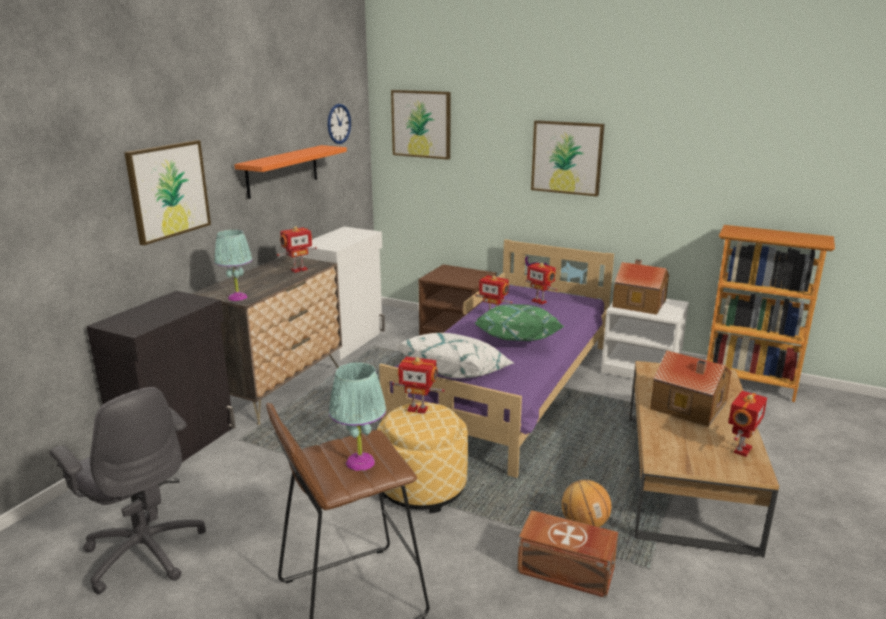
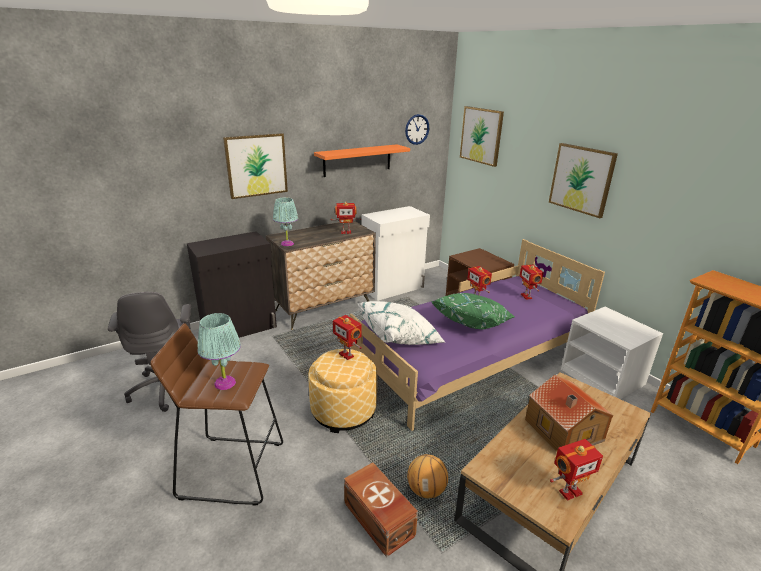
camera: 30 degrees right, 5 degrees up
toy house [612,259,669,315] -> none

